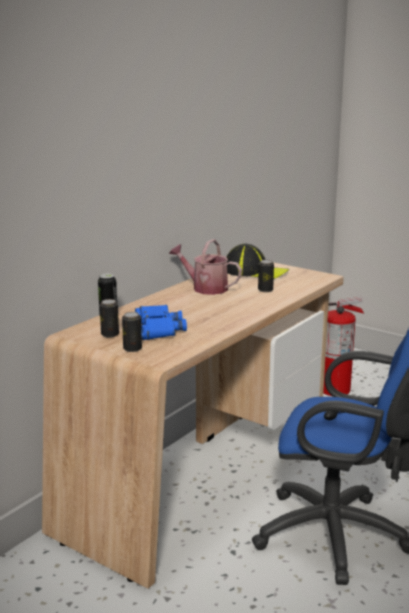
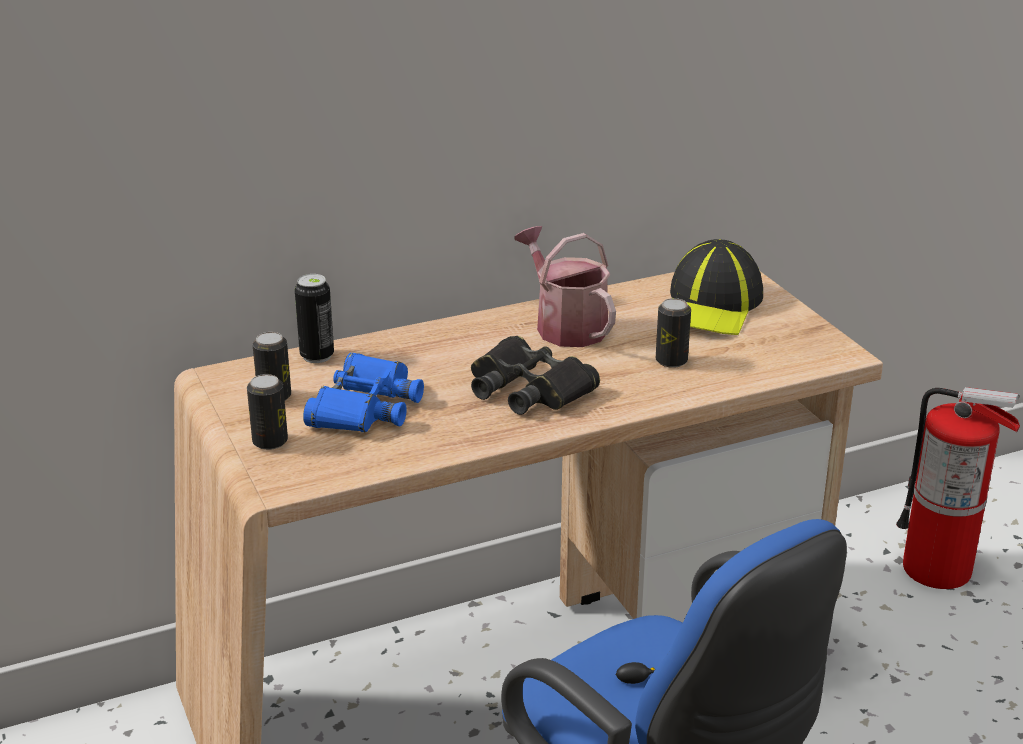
camera: 30 degrees right, 10 degrees up
cap [227,244,289,279] -> cap turned 60 degrees clockwise [670,239,763,335]
none -> black binoculars [471,336,600,415]

